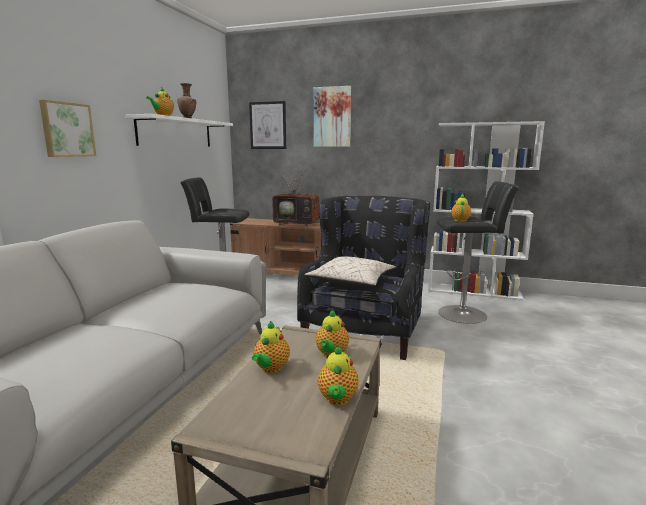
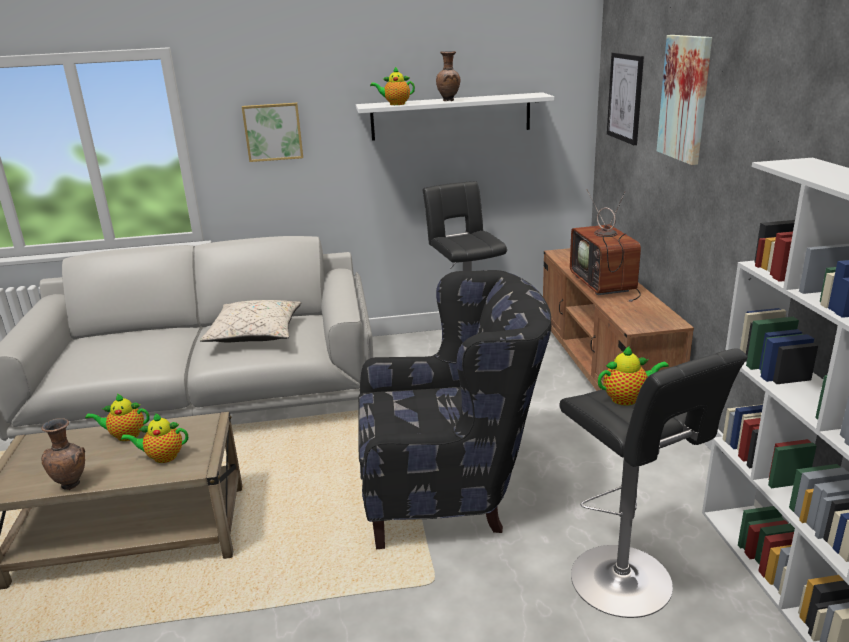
camera: 65 degrees right, 10 degrees up
beige pillow [304,257,396,287] -> beige pillow moved to [200,300,301,342]
teapot [318,346,358,405] -> brown vase [41,418,85,490]

